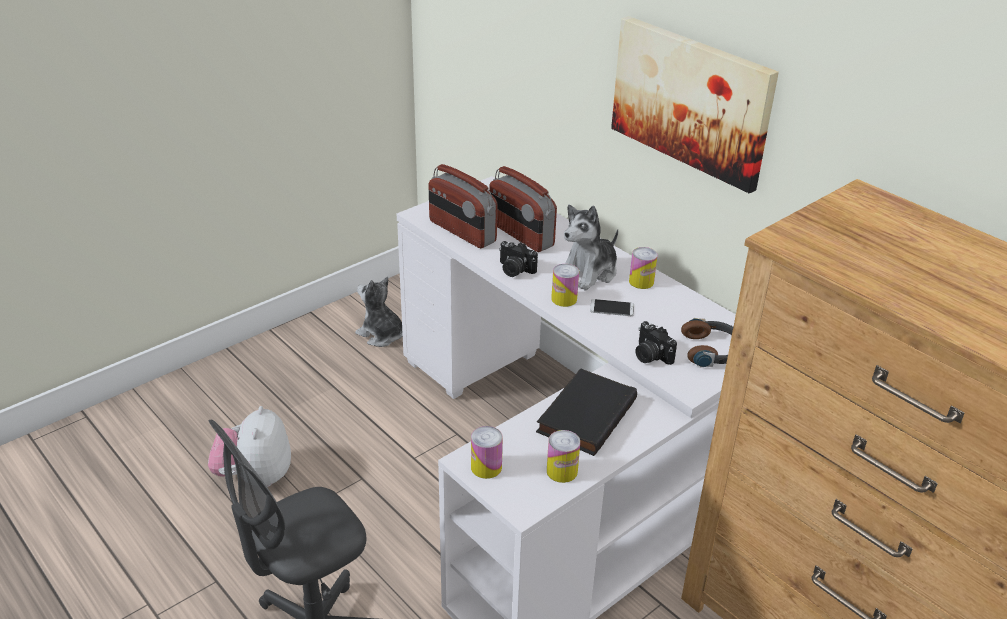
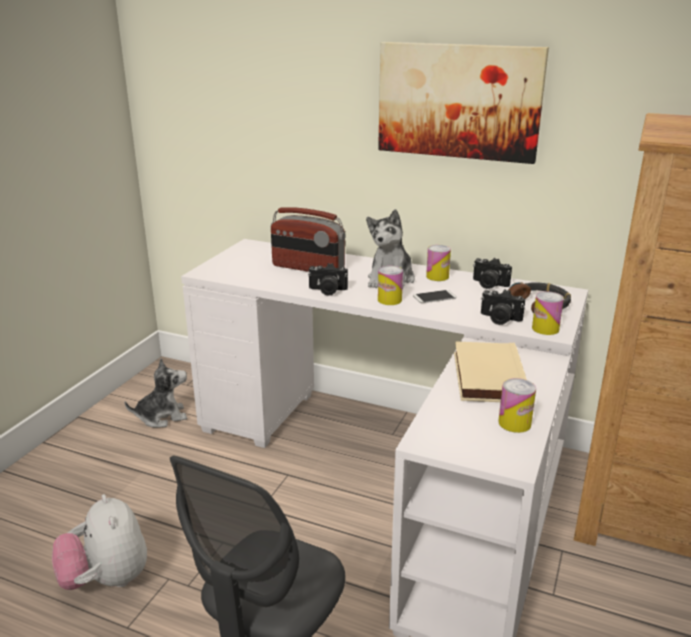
camera: 25 degrees left, 10 degrees down
plush toy [355,277,403,347] -> plush toy turned 150 degrees clockwise [124,358,187,428]
radio [429,164,497,248] -> none
can [471,426,503,479] -> can moved to [532,291,564,335]
black book [536,368,637,456] -> beige book [454,341,527,402]
none -> camera [473,258,512,289]

